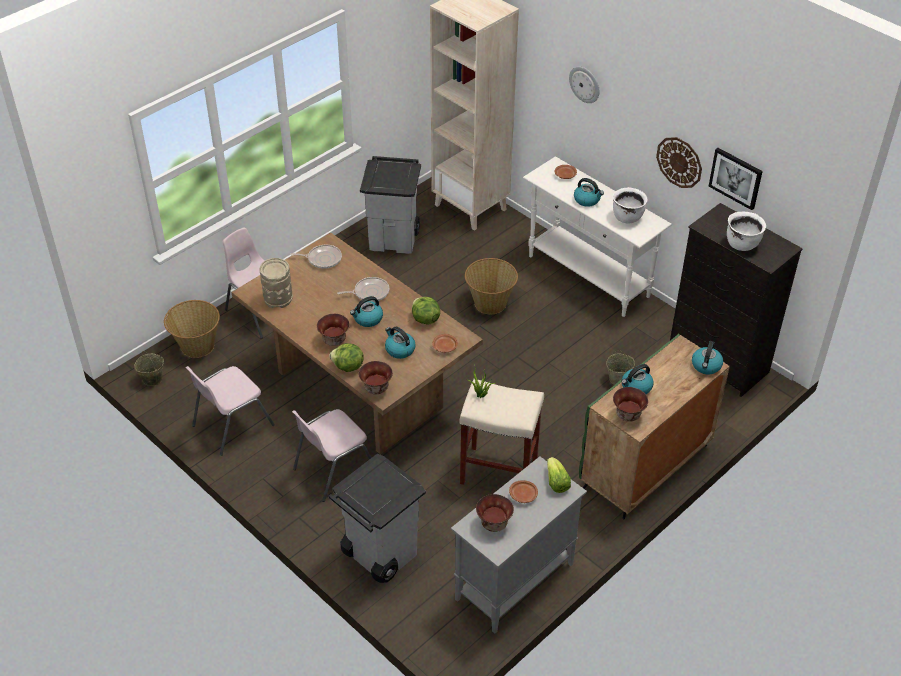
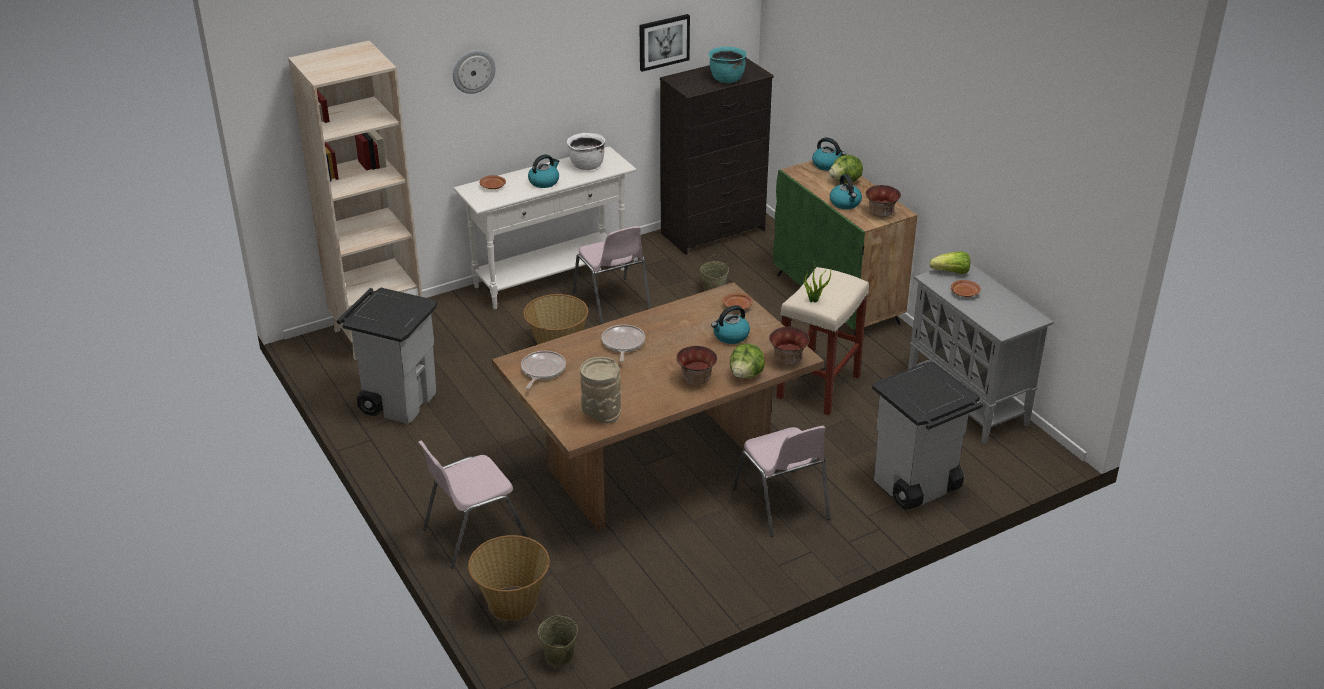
camera: 75 degrees left, 10 degrees down
pink chair [185,366,275,456] -> pink chair moved to [573,226,651,324]
kettle [350,296,383,327] -> none
lettuce [412,297,440,324] -> lettuce moved to [829,155,863,183]
bowl [476,494,514,532] -> none
wall clock [656,137,702,188] -> none
white cooking pot [727,212,766,251] -> turquoise cooking pot [709,47,747,83]

